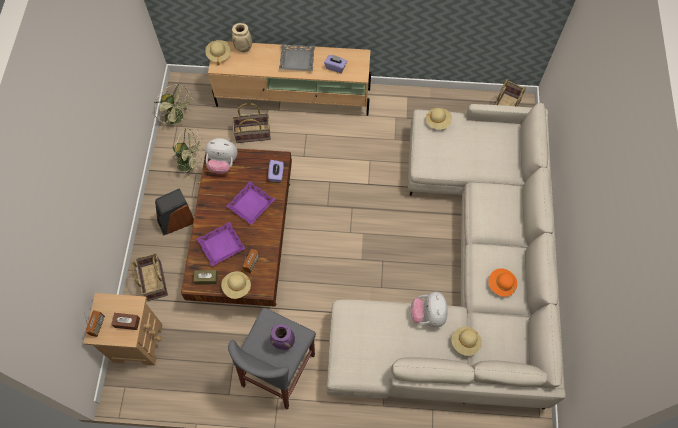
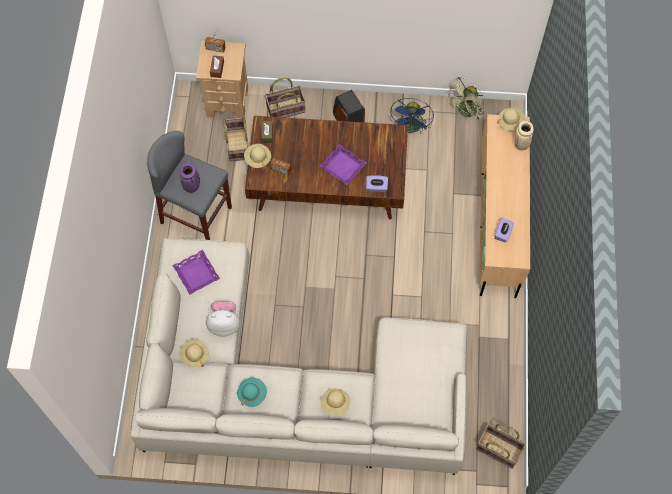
camera: 90 degrees right, 0 degrees up
green fan [173,128,202,180] -> blue fan [390,98,434,134]
purple tray [197,222,245,266] -> purple tray moved to [172,250,220,295]
plush toy [206,138,238,174] -> none
basket [232,103,271,143] -> basket moved to [224,117,248,161]
grey tray [279,44,315,71] -> none
beige hat [426,108,452,129] -> beige hat moved to [321,388,350,416]
orange hat [488,268,517,297] -> turquoise hat [237,377,267,407]

